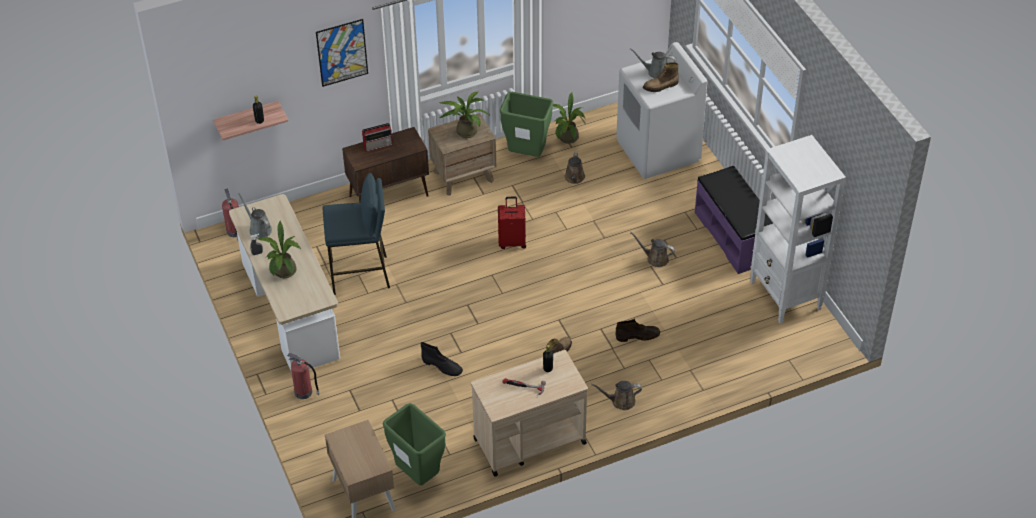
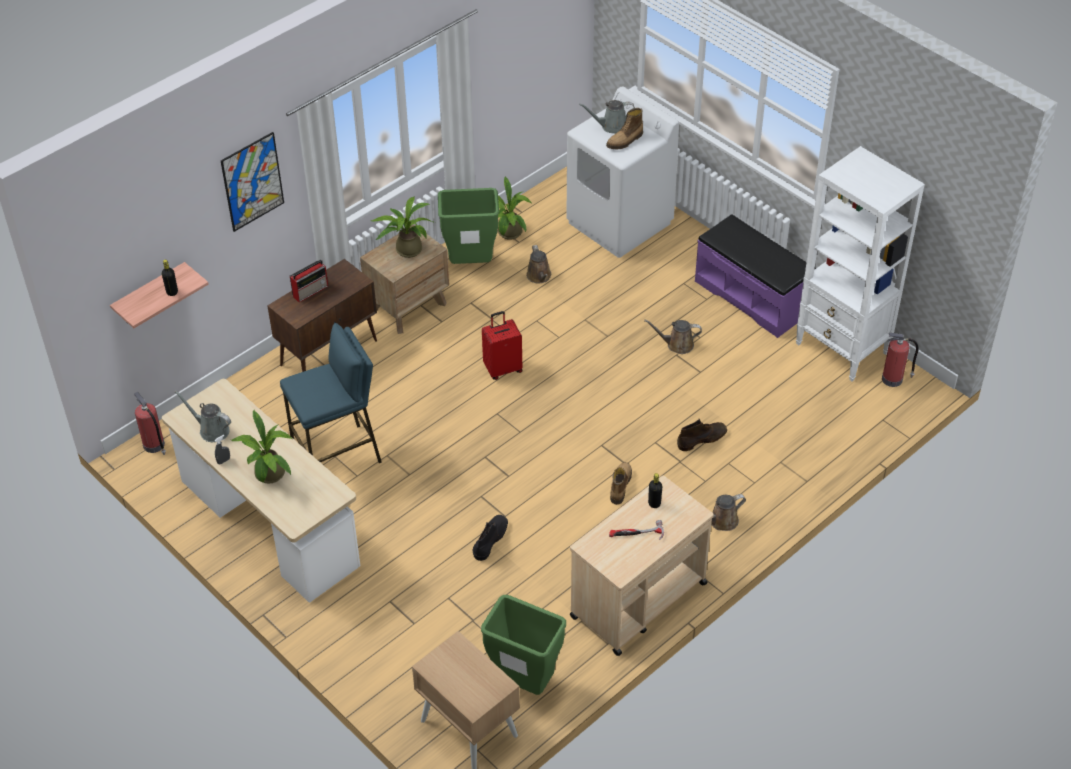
camera: 20 degrees left, 0 degrees up
fire extinguisher [287,353,320,399] -> fire extinguisher moved to [882,333,918,387]
black boot [421,342,463,376] -> black boot turned 75 degrees counterclockwise [473,515,508,561]

